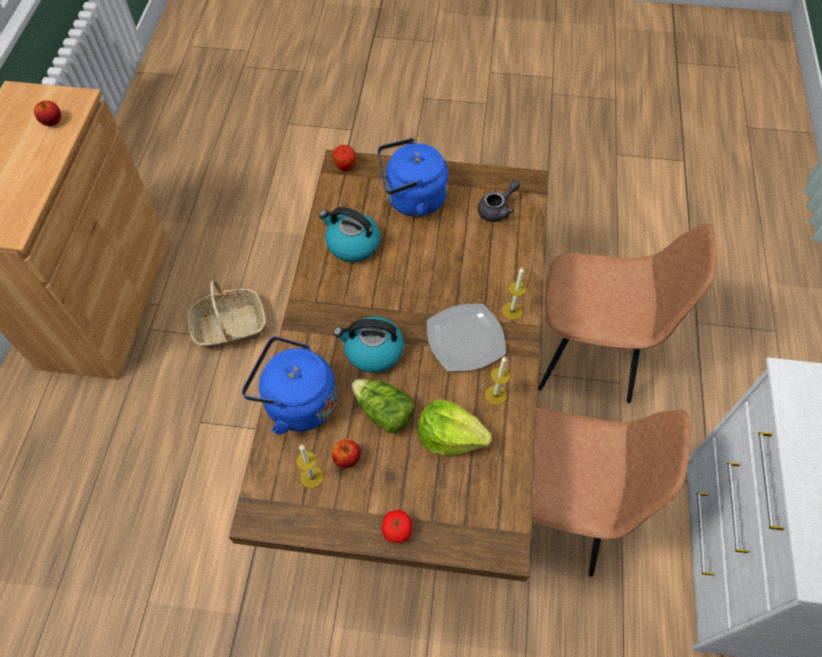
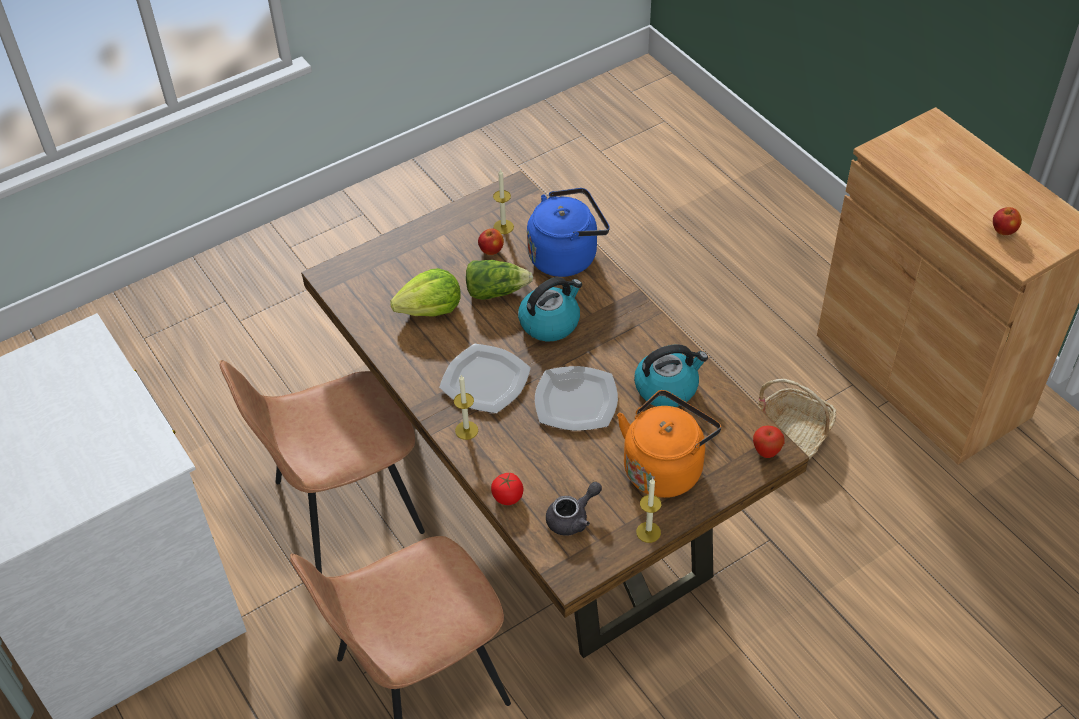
camera: 140 degrees right, 10 degrees down
blue kettle [378,138,449,217] -> orange kettle [617,390,721,498]
tomato [382,510,412,543] -> tomato moved to [491,473,524,505]
grey teapot [478,180,520,222] -> grey teapot turned 135 degrees counterclockwise [546,482,602,536]
candle [485,357,510,405] -> candle moved to [636,478,661,543]
none -> plate [535,366,618,431]

